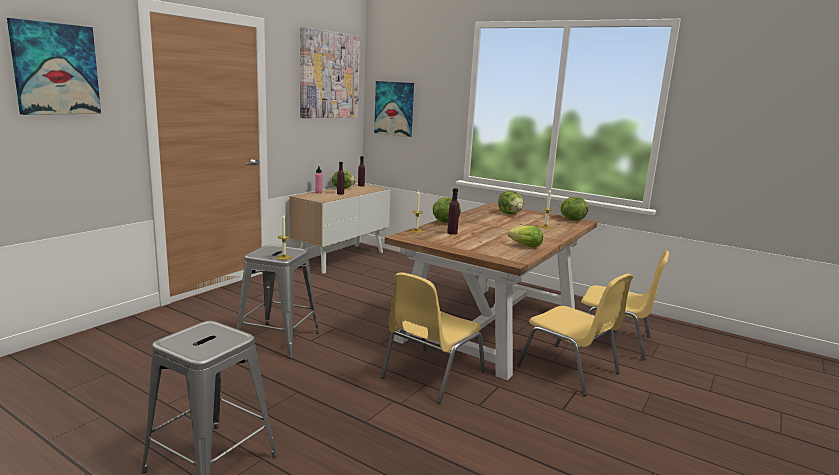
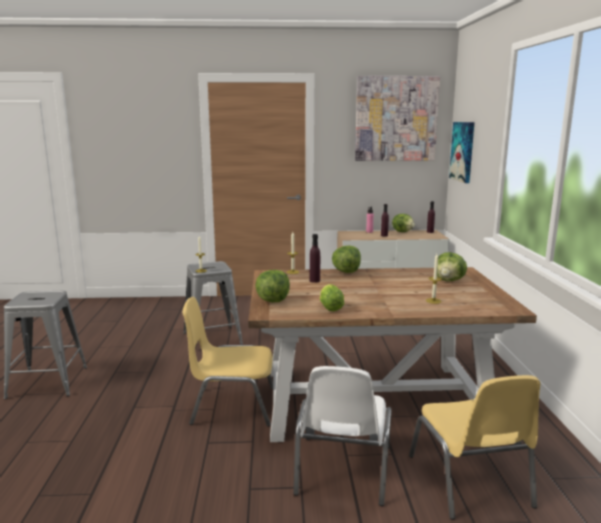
camera: 55 degrees right, 0 degrees up
picture [7,18,101,115] -> none
yellow chair [517,273,633,396] -> white chair [294,366,392,506]
lettuce [559,197,588,220] -> lettuce moved to [255,270,290,302]

